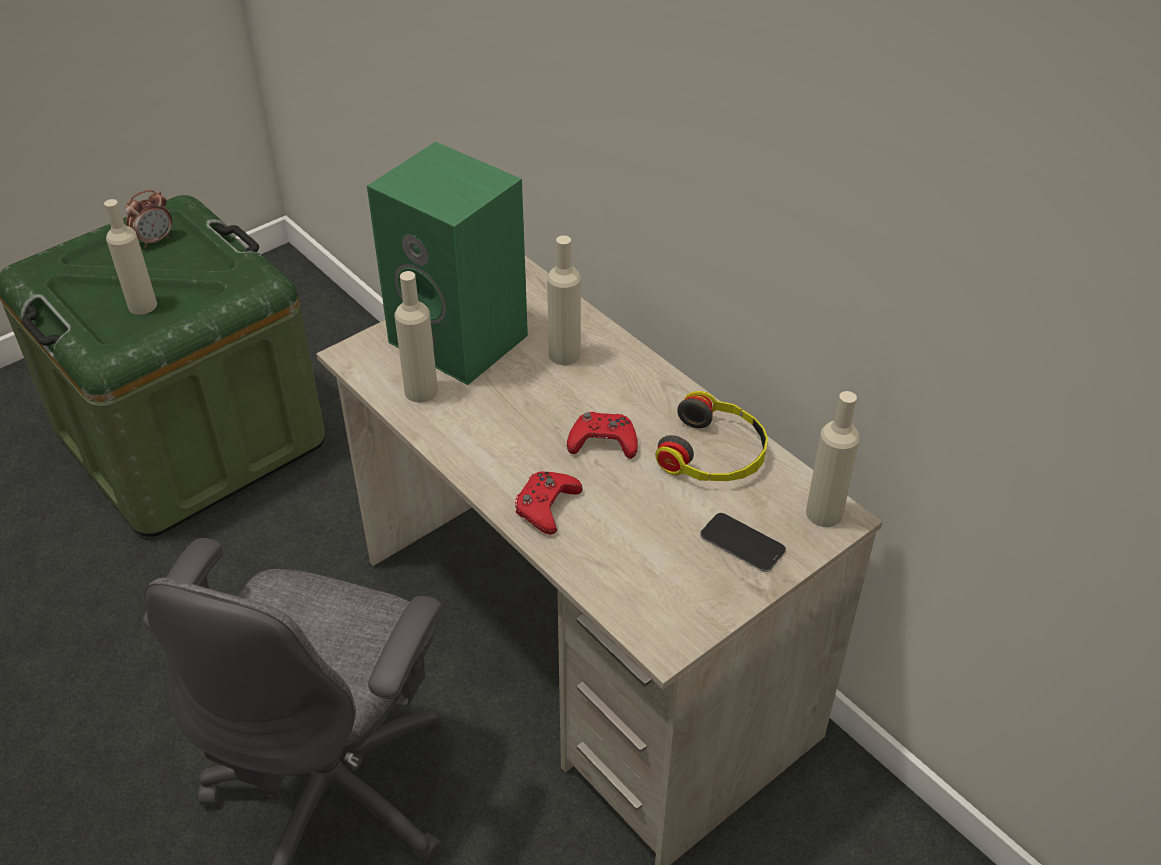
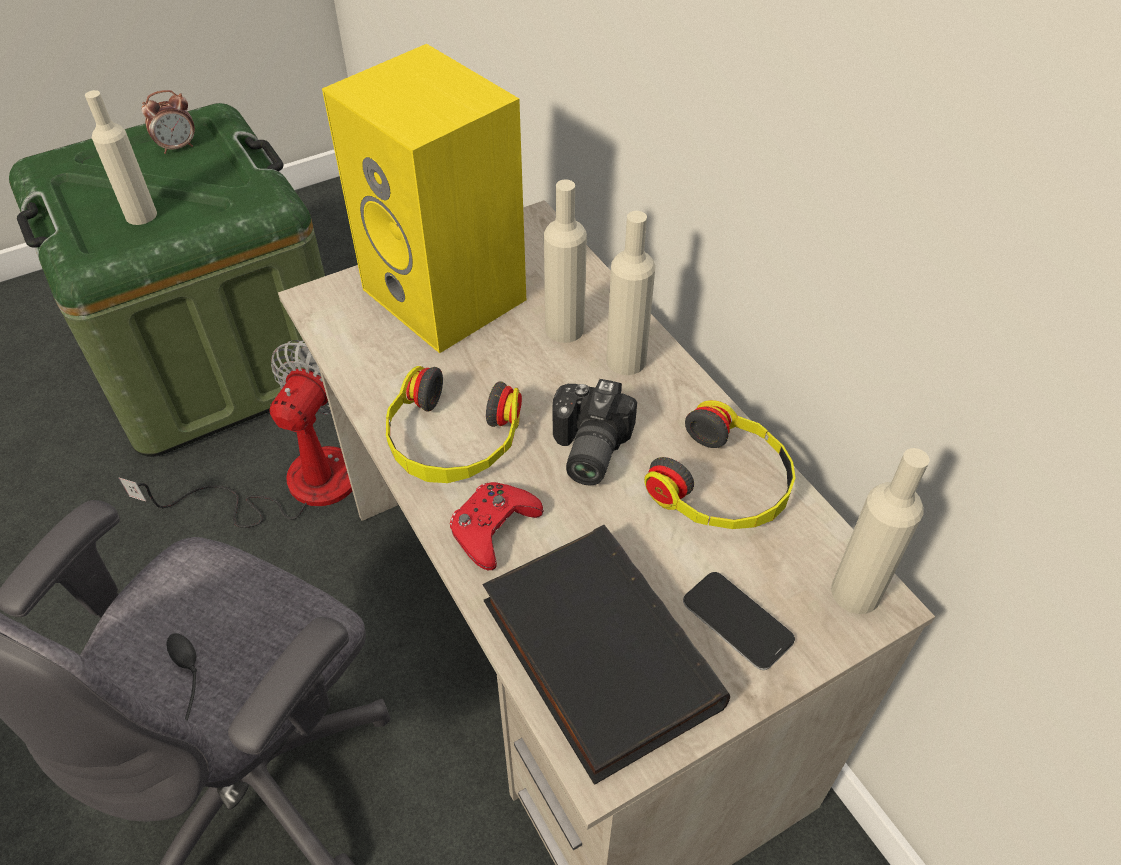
camera: 10 degrees right, 5 degrees up
green speaker [367,142,528,385] -> yellow speaker [322,44,526,353]
beige bottle [395,271,438,403] -> beige bottle moved to [606,211,656,375]
red game controller [567,412,638,459] -> camera [553,379,637,485]
none -> fan [119,340,352,528]
none -> headphones [386,366,522,483]
none -> black book [482,525,730,785]

